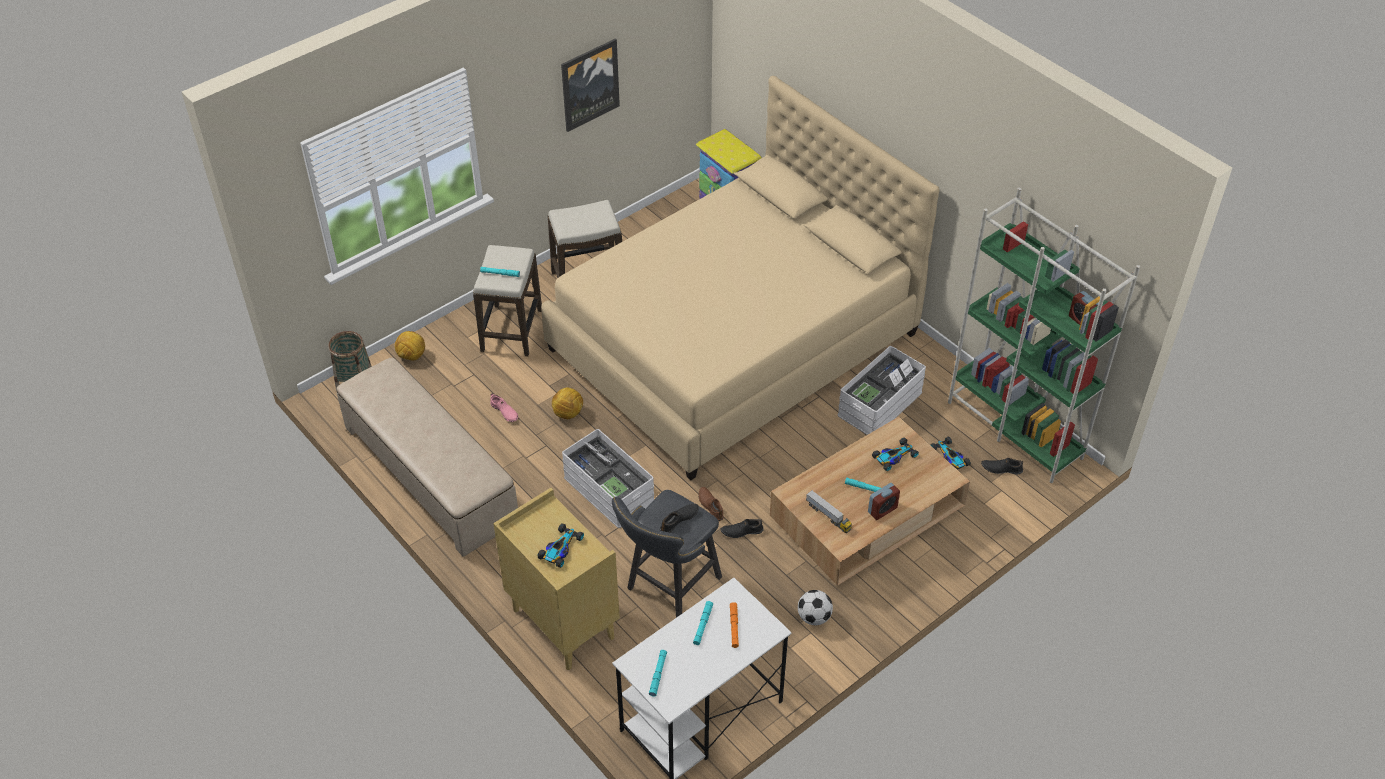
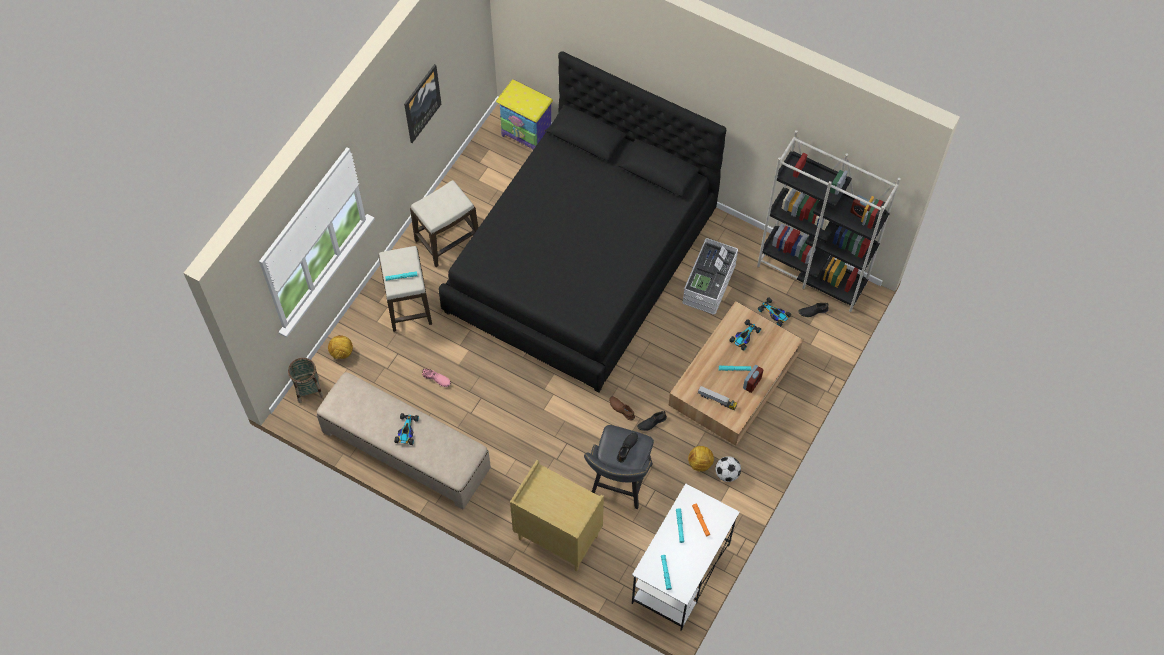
camera: 20 degrees left, 15 degrees up
toy car [537,523,584,568] -> toy car moved to [394,413,419,445]
beige bed [541,76,940,480] -> black bed [439,51,726,393]
football [552,387,583,419] -> football moved to [688,446,714,472]
white storage box [562,429,654,528] -> none
green bookcase [948,188,1140,483] -> black bookcase [757,130,901,312]

